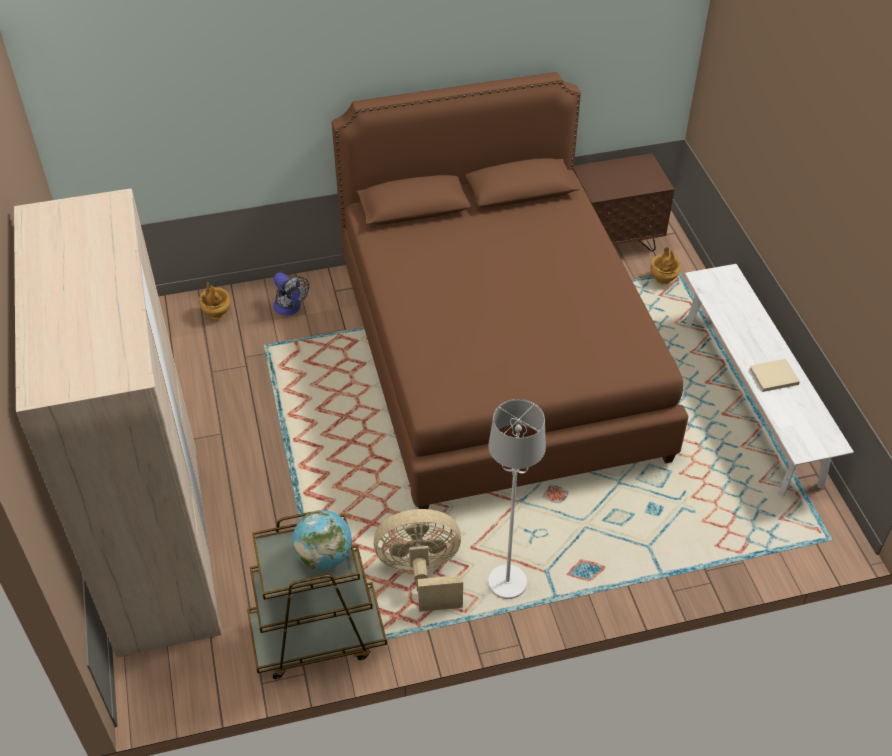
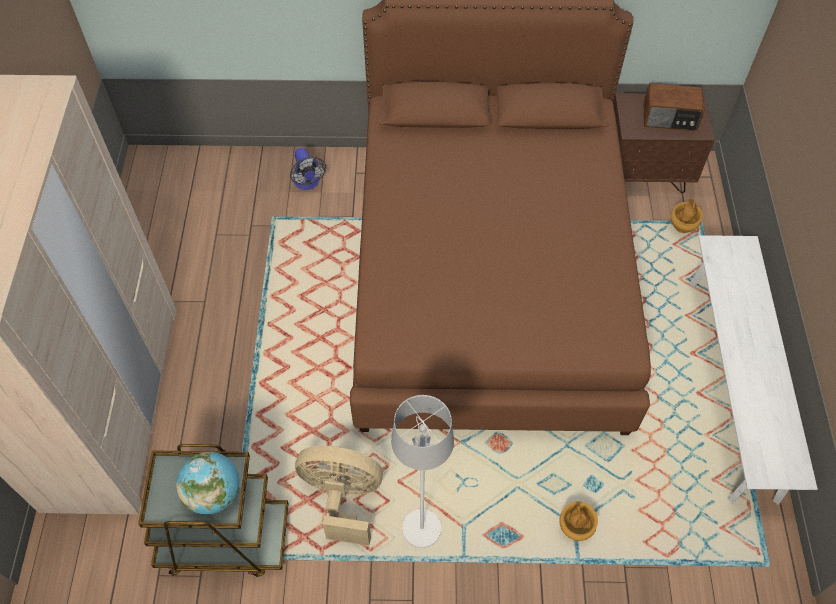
camera: 15 degrees right, 10 degrees up
brown vase [199,282,231,320] -> brown vase moved to [559,501,598,541]
beige book [749,359,800,392] -> none
none -> radio [643,83,704,131]

